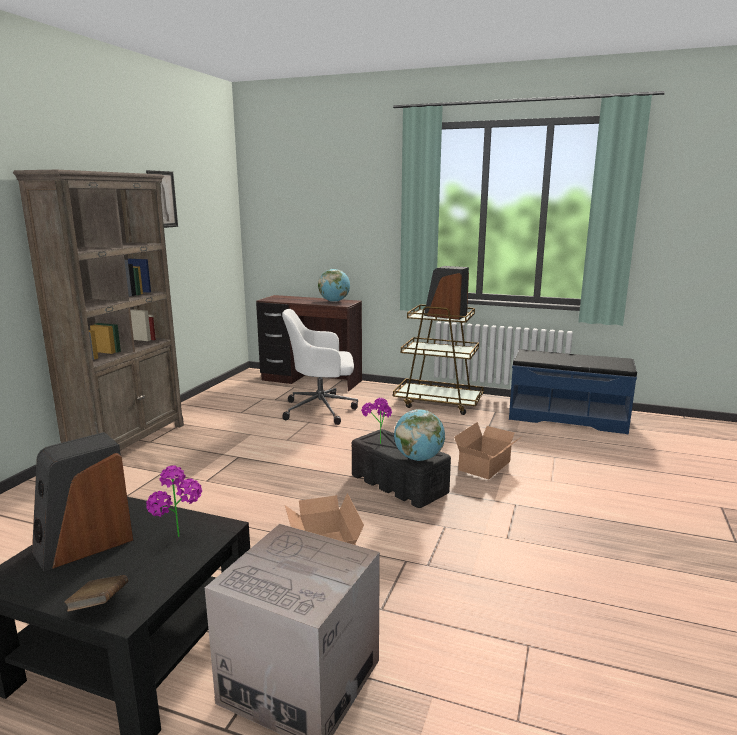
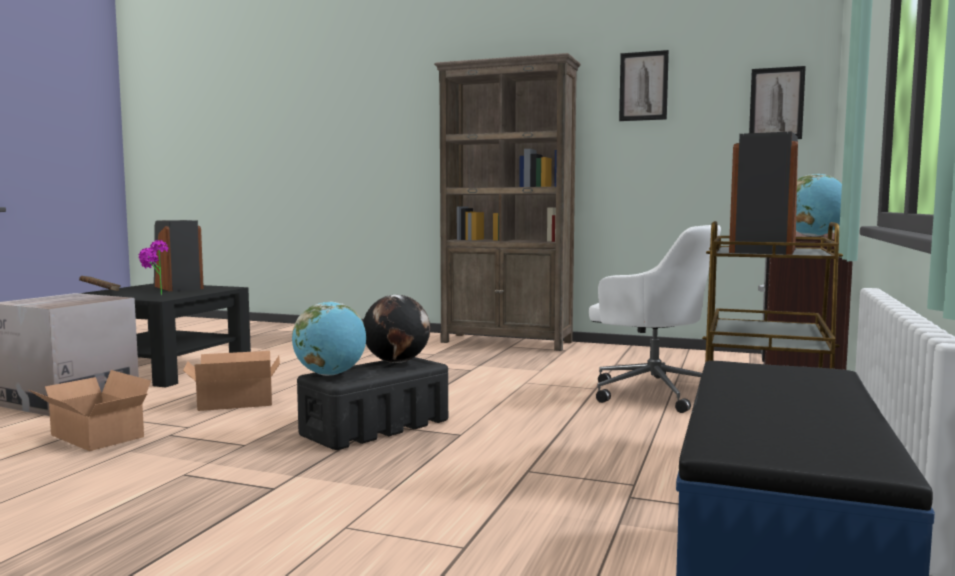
camera: 90 degrees right, 10 degrees down
white office chair [282,309,358,425] -> white office chair turned 135 degrees clockwise [589,225,721,413]
potted plant [361,398,392,444] -> globe [363,295,430,363]
cardboard box [454,422,521,480] -> cardboard box moved to [29,370,151,451]
none -> picture [749,66,806,139]

